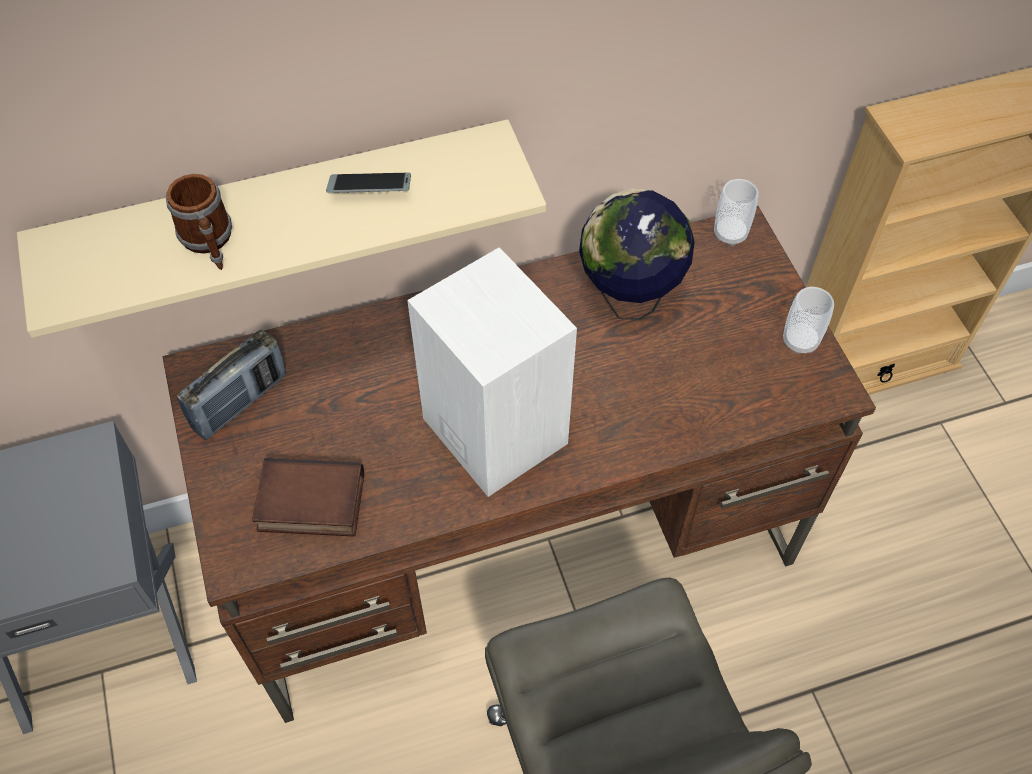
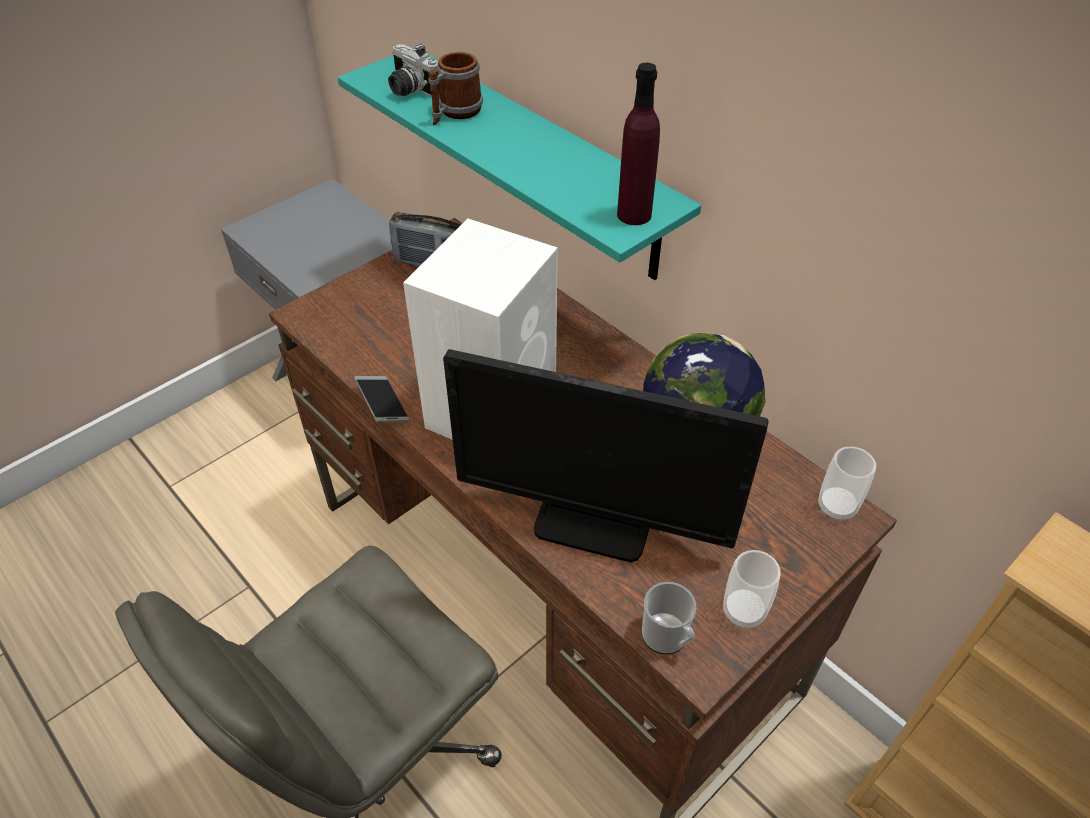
camera: 65 degrees right, 10 degrees down
beige shelf [17,119,546,338] -> turquoise shelf [338,47,701,280]
book [252,458,364,537] -> none
phone [326,173,411,193] -> phone moved to [354,376,409,422]
none -> camera [388,44,439,97]
none -> monitor [443,349,769,562]
none -> purple bottle [617,63,660,225]
none -> mug [642,582,696,654]

